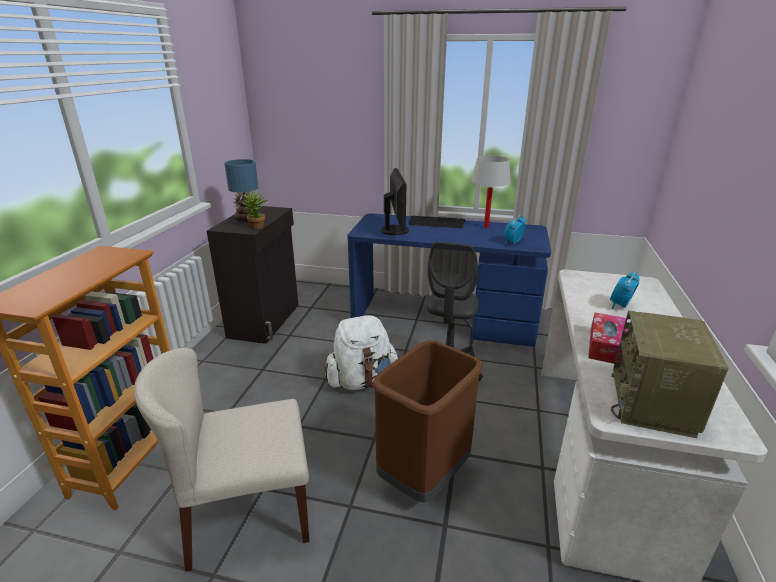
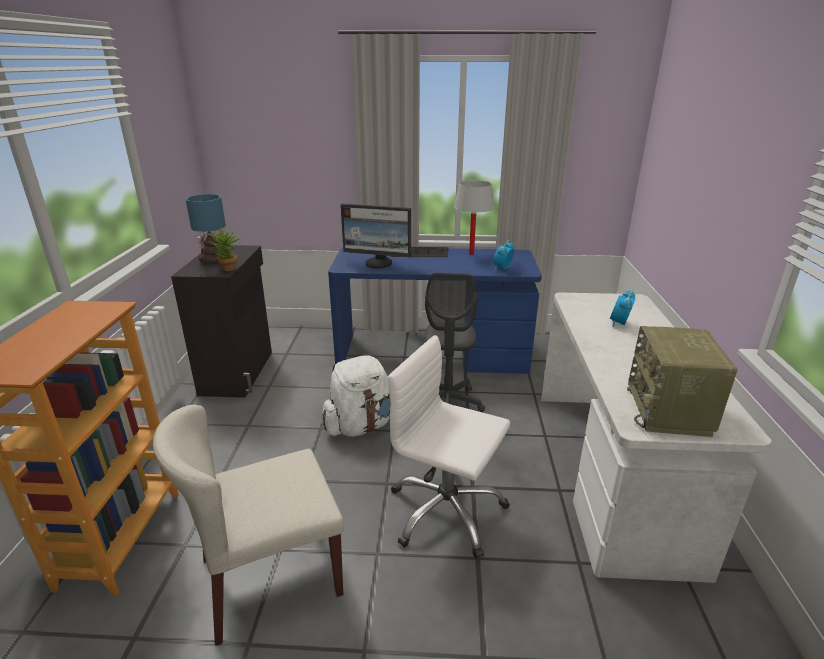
camera: 10 degrees left, 0 degrees up
brown trash can [372,340,483,503] -> white office chair [388,335,510,559]
monitor [380,168,409,235] -> monitor turned 120 degrees clockwise [340,204,411,269]
tissue box [588,313,627,364] -> none

